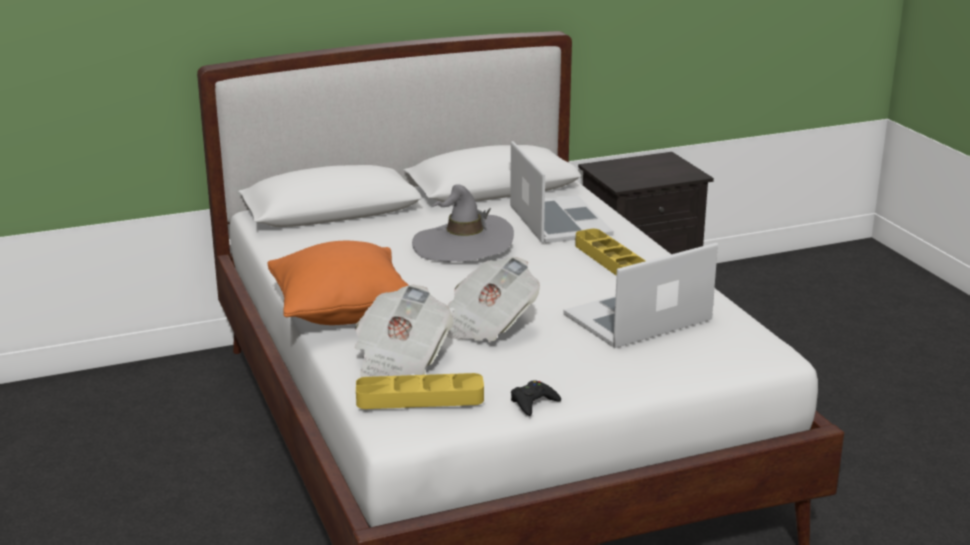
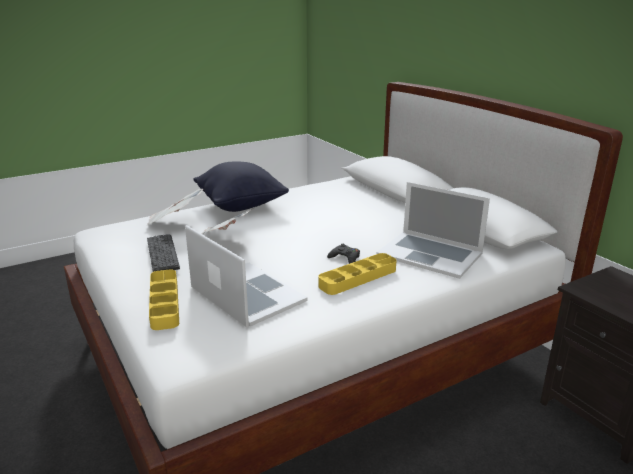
camera: 80 degrees right, 0 degrees up
orange pillow [267,241,408,325] -> black pillow [193,162,289,212]
yellow tray [356,373,484,409] -> yellow tray moved to [149,270,179,330]
grey hat [412,184,514,262] -> none
laptop [510,141,614,243] -> laptop turned 60 degrees clockwise [376,182,490,279]
black game controller [511,380,561,416] -> black game controller moved to [327,244,360,264]
none -> keyboard [147,234,180,272]

